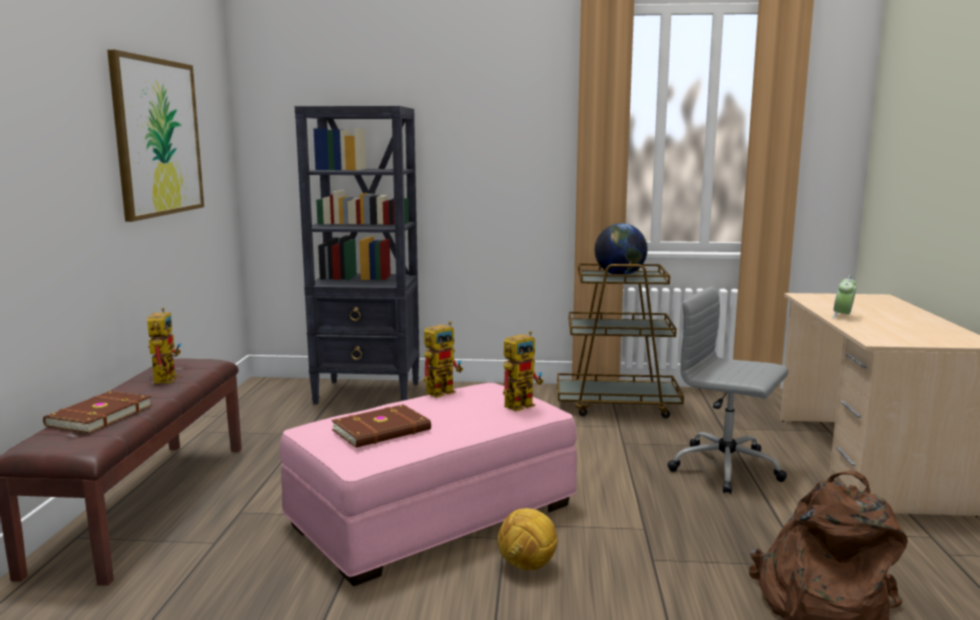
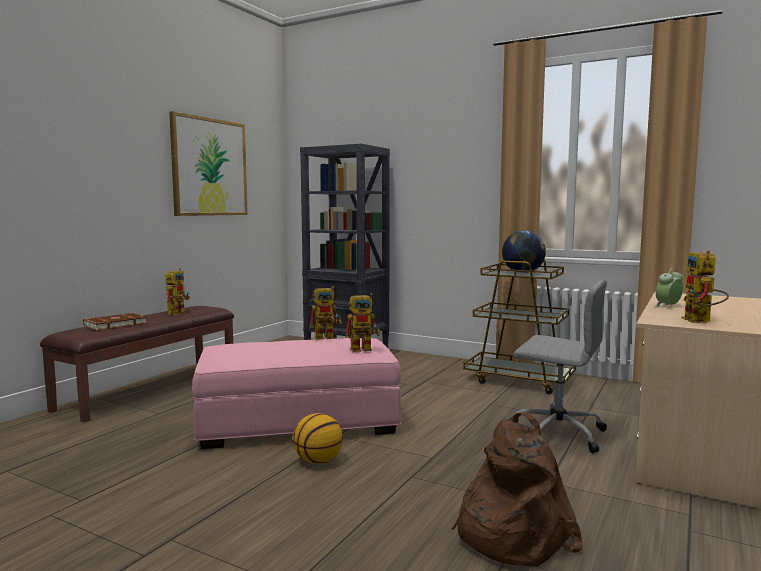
camera: 25 degrees right, 5 degrees down
brown book [332,404,431,448] -> none
football [498,508,558,570] -> basketball [293,413,343,464]
grey office chair [667,286,788,494] -> grey office chair turned 150 degrees clockwise [509,280,607,453]
none -> toy robot [681,250,729,323]

